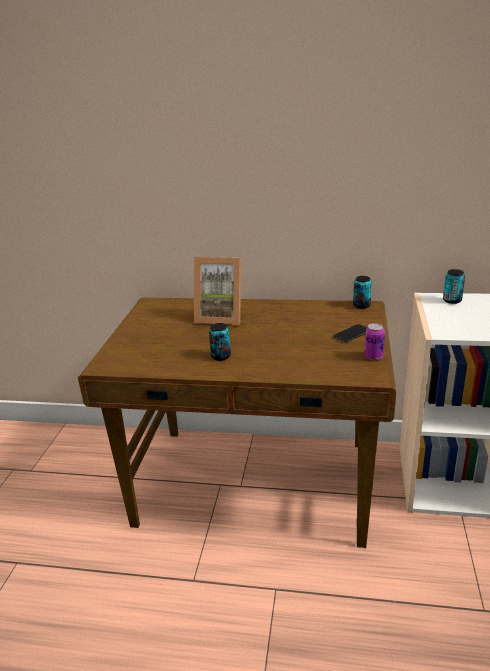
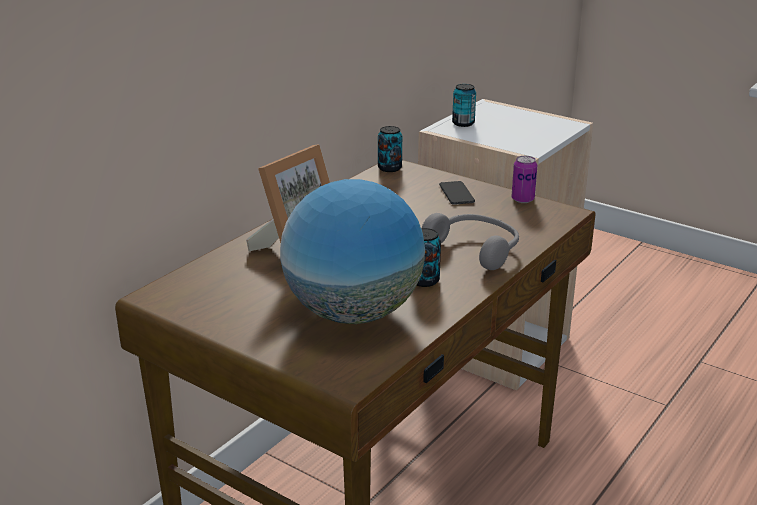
camera: 65 degrees left, 0 degrees up
none -> globe [280,179,425,324]
none -> grey headphones [422,213,519,270]

